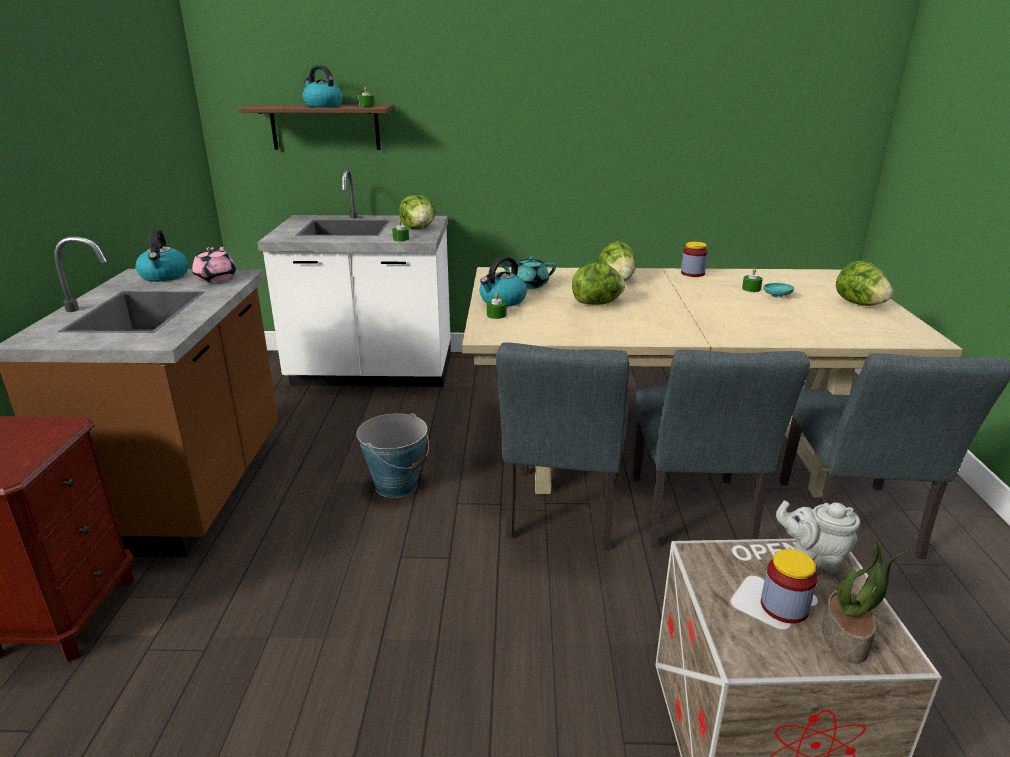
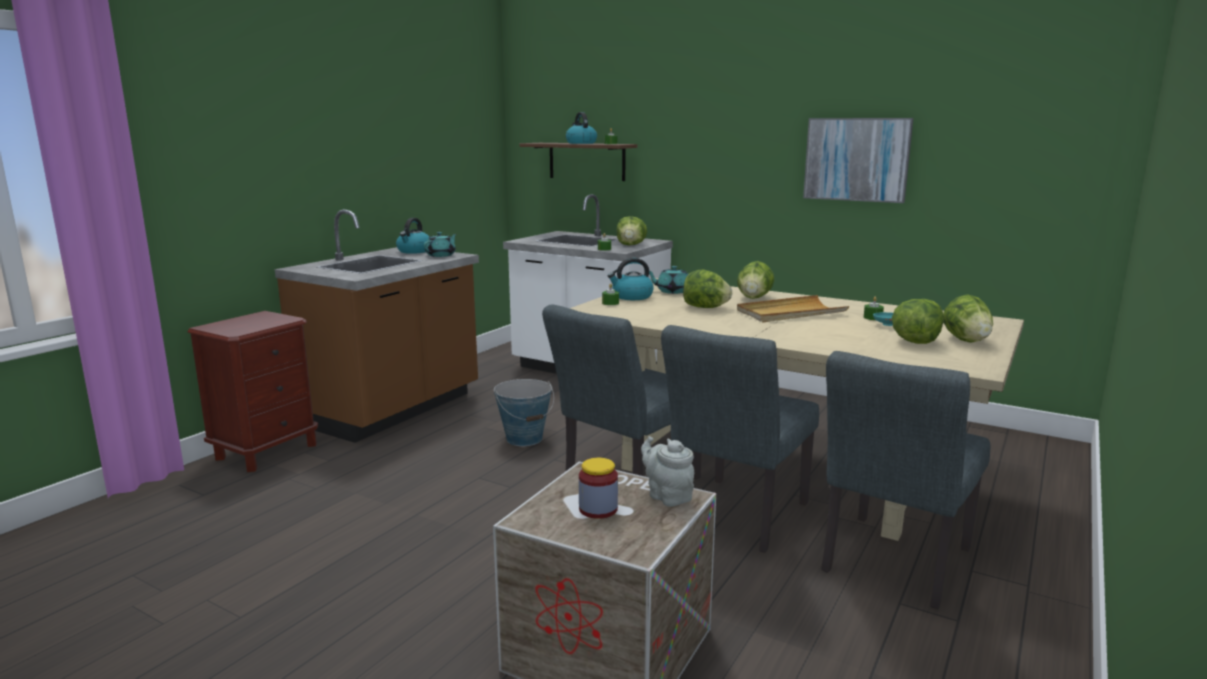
camera: 30 degrees right, 10 degrees down
pink teapot [192,245,236,283] -> turquoise teapot [424,232,457,257]
jar [681,242,708,277] -> none
potted plant [822,542,909,664] -> none
none -> beige tray [737,295,849,322]
none -> picture [803,118,913,203]
none -> lettuce [892,299,943,344]

